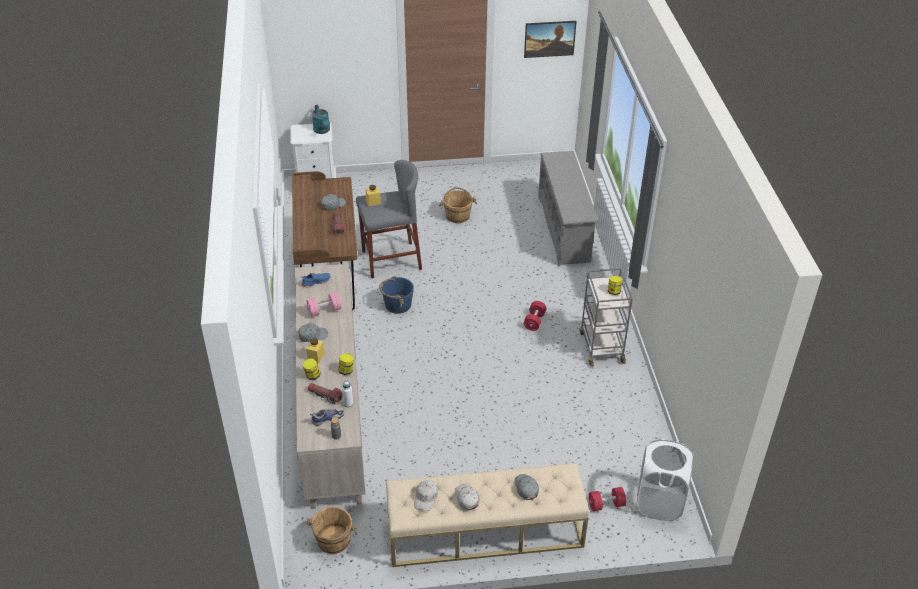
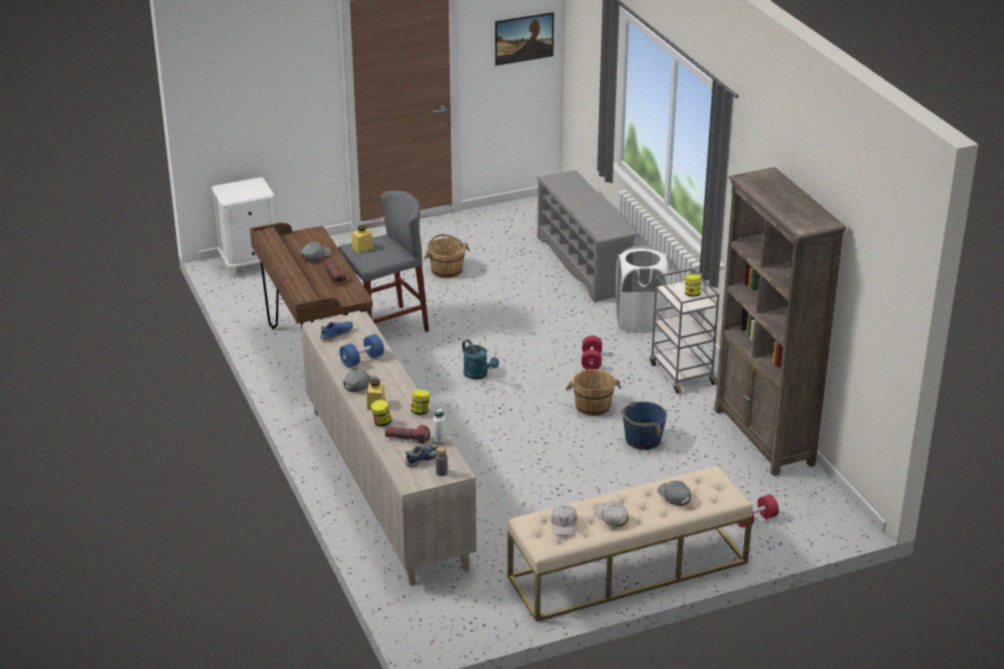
camera: 15 degrees left, 10 degrees down
pink dumbbell [307,292,341,317] -> blue dumbbell [339,334,384,368]
brown bucket [307,507,358,554] -> brown bucket moved to [565,369,621,416]
turquoise watering can [312,105,330,134] -> turquoise watering can moved to [462,340,499,380]
blue bucket [379,276,414,314] -> blue bucket moved to [621,401,667,450]
white laundry basket [636,439,693,521] -> white laundry basket moved to [615,246,668,333]
none -> brown bookcase [714,167,846,476]

